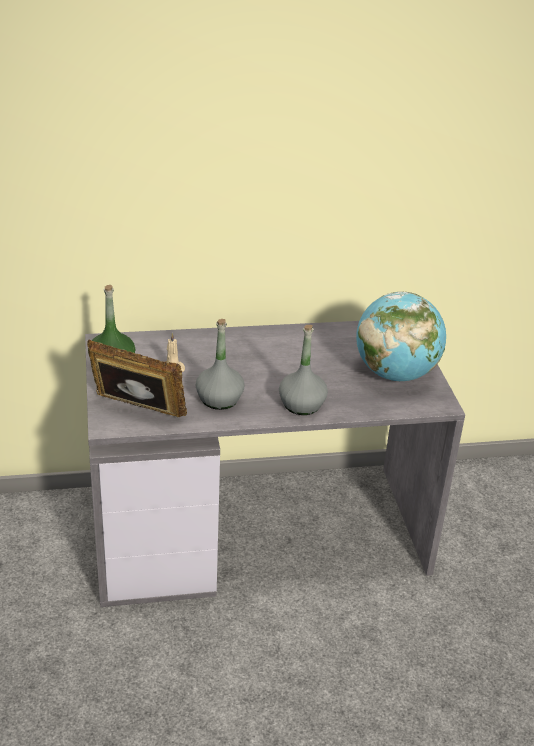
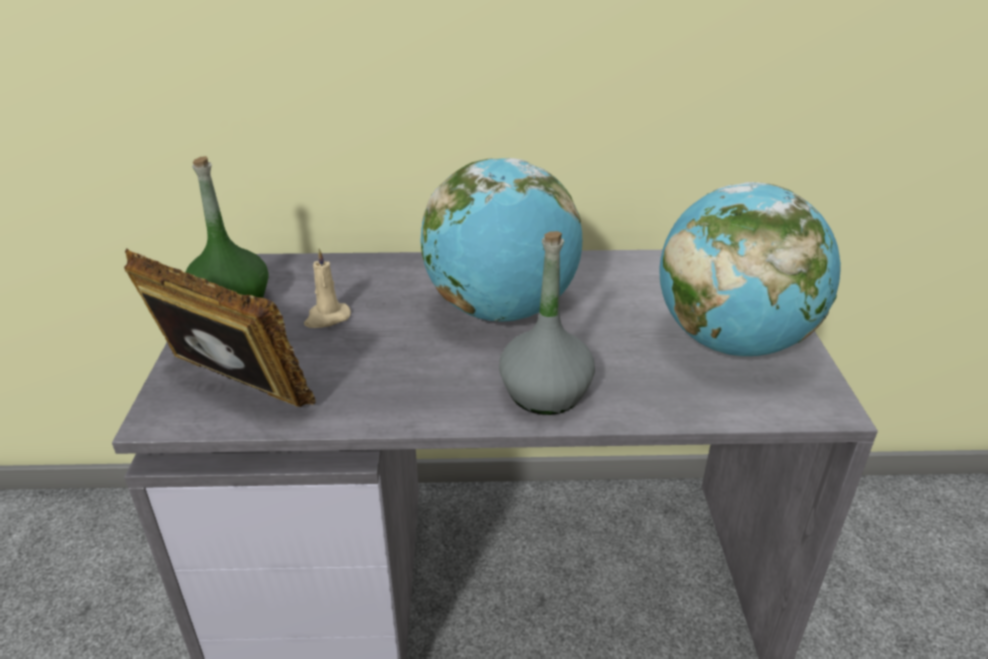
camera: 10 degrees right, 0 degrees up
grey bottle [196,319,245,410] -> none
none -> globe [420,158,582,322]

